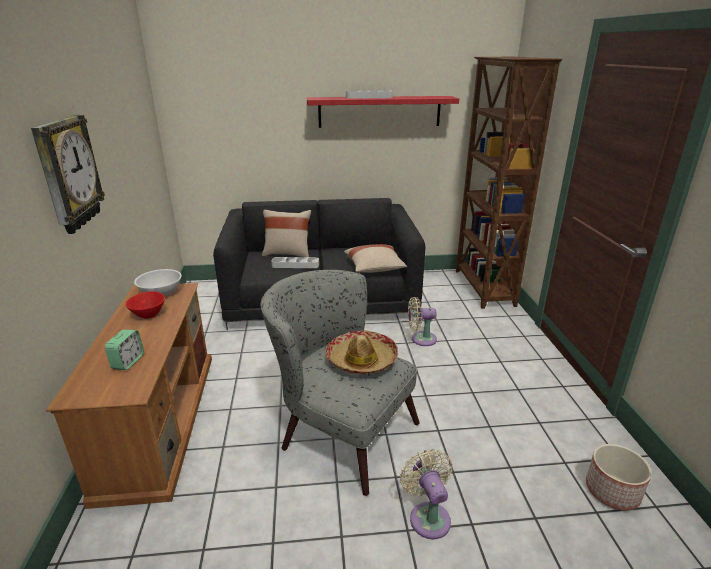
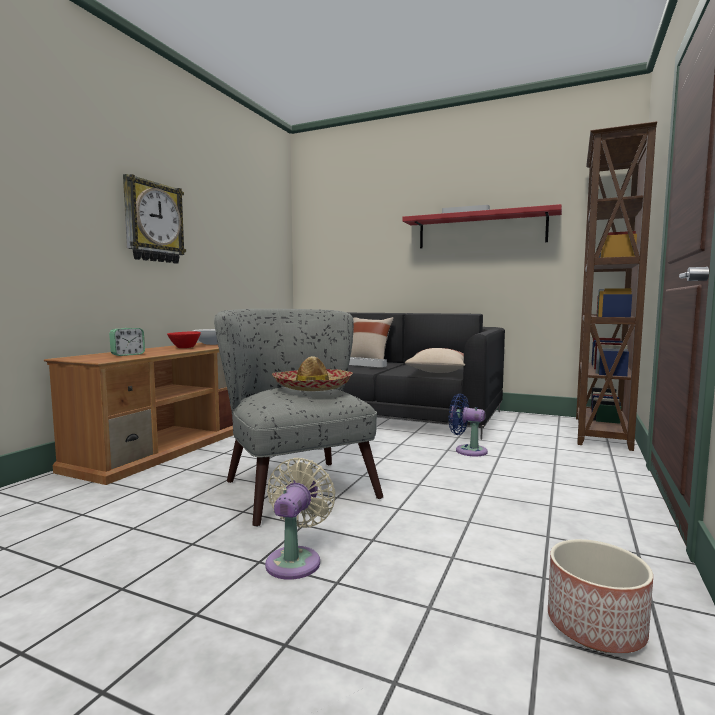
camera: 30 degrees right, 20 degrees down
beige fan [408,297,437,346] -> blue fan [449,394,488,456]

